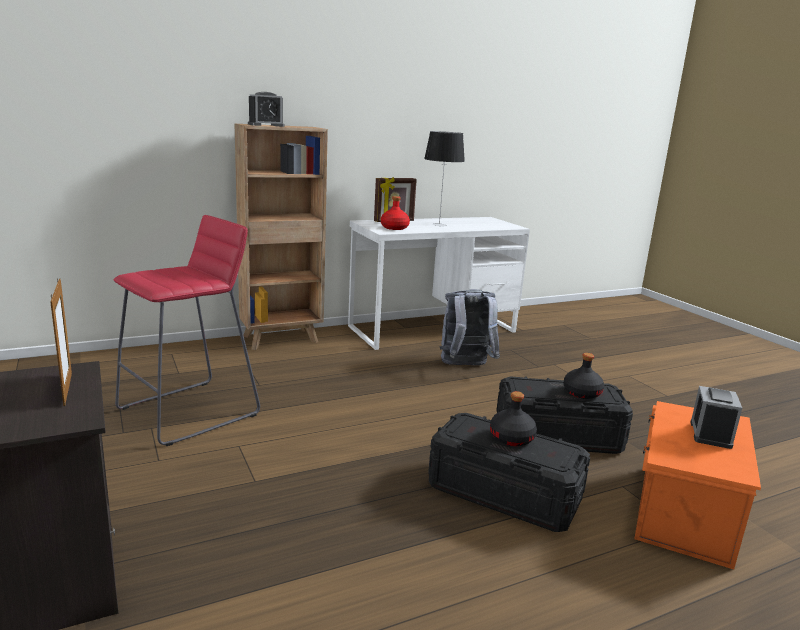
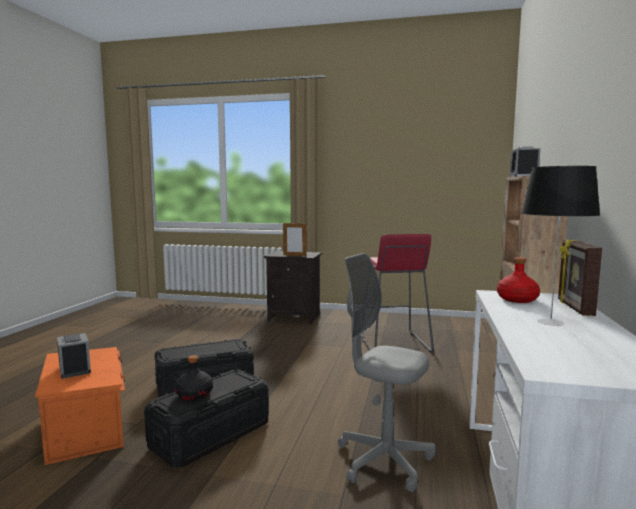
camera: 130 degrees right, 10 degrees down
grey backpack [440,289,500,365] -> grey office chair [338,253,436,492]
black bottle [490,391,537,446] -> none

